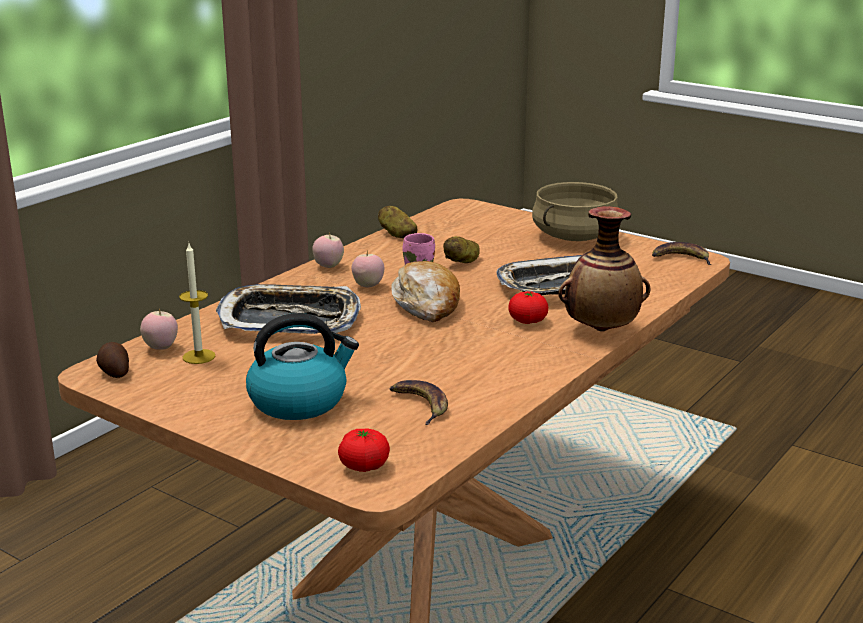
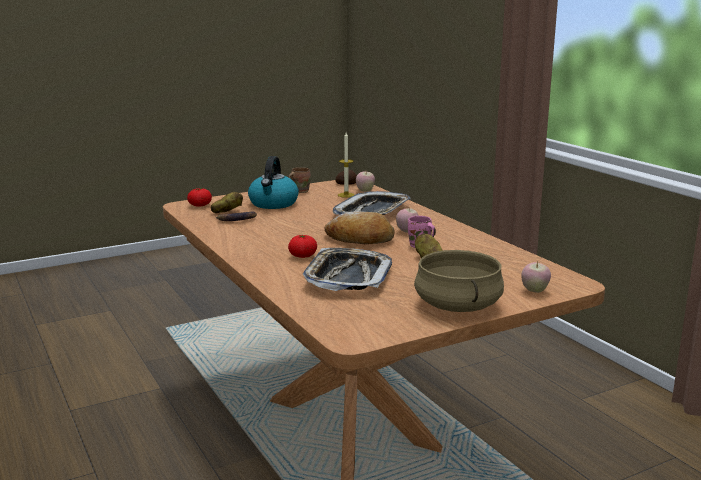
camera: 115 degrees right, 5 degrees down
apple [312,232,344,268] -> apple moved to [521,261,551,293]
potato [378,206,418,238] -> potato moved to [211,192,243,213]
vase [558,206,650,332] -> none
banana [652,242,711,265] -> none
none -> brown mug [288,167,311,193]

